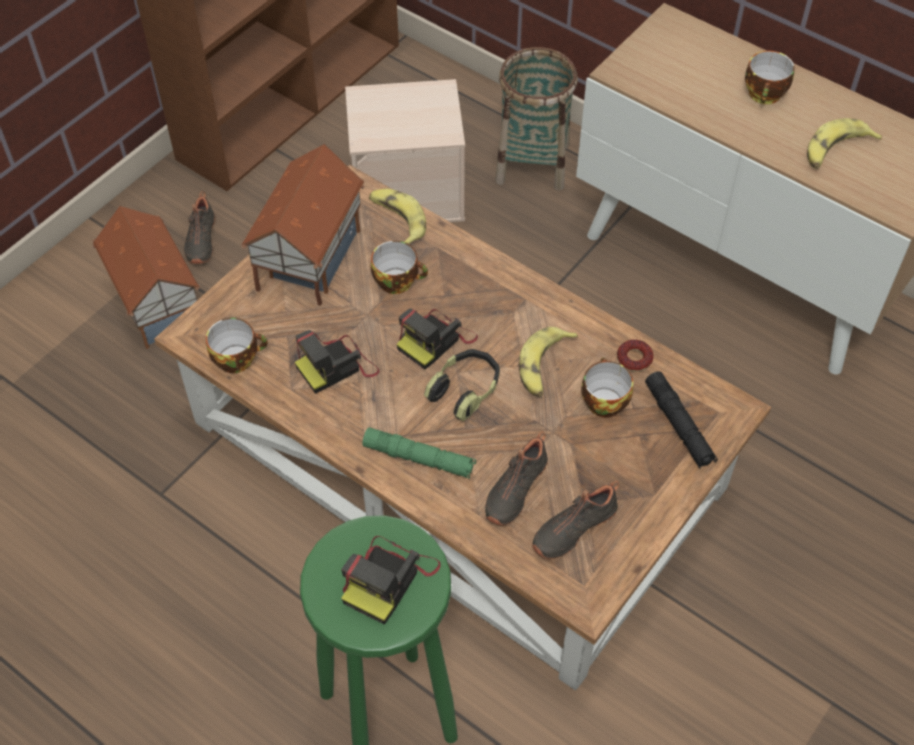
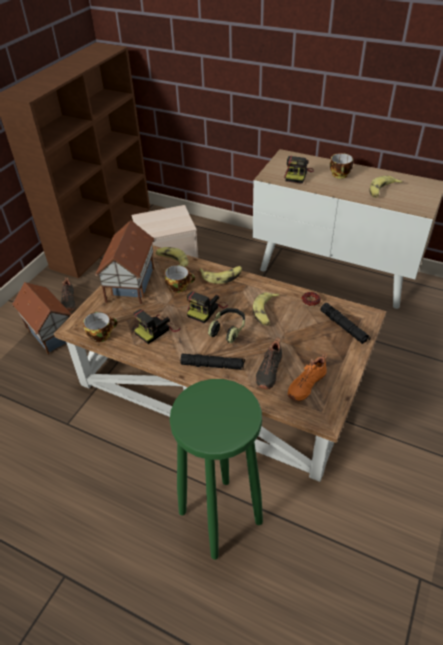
camera: 10 degrees left, 10 degrees down
camera [341,536,441,625] -> camera moved to [284,156,314,183]
green flashlight [362,427,476,479] -> black flashlight [180,354,245,370]
basket [495,47,578,191] -> none
black shoe [532,481,619,559] -> orange shoe [288,354,327,401]
cup [581,358,633,418] -> none
none -> banana [199,266,242,284]

